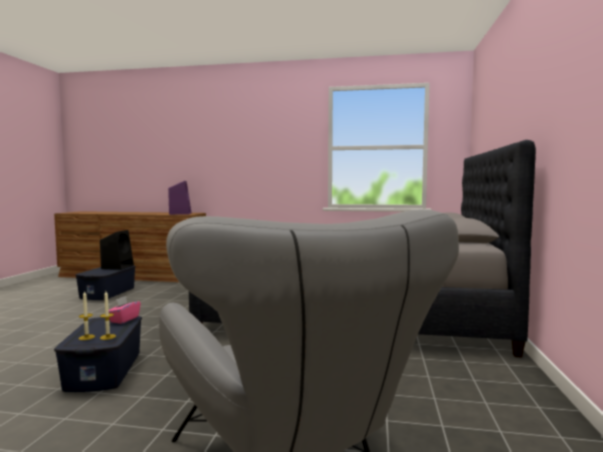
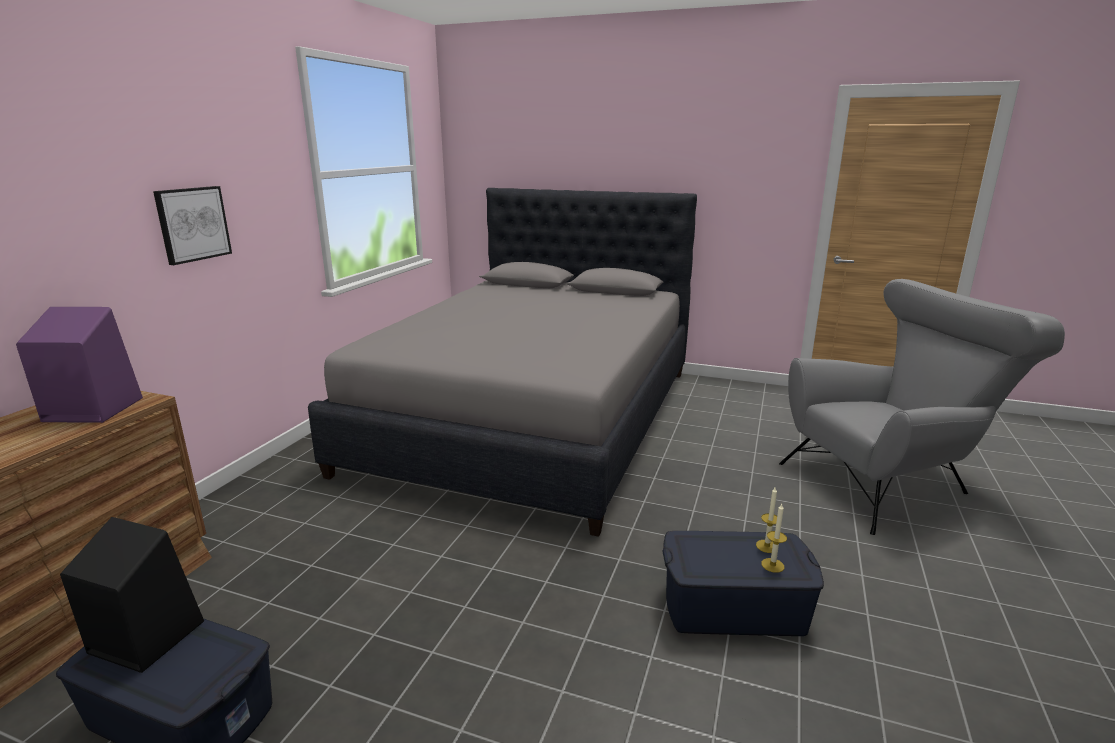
camera: 80 degrees left, 15 degrees up
pink tissue box [109,296,141,324] -> none
none -> picture [153,186,232,265]

